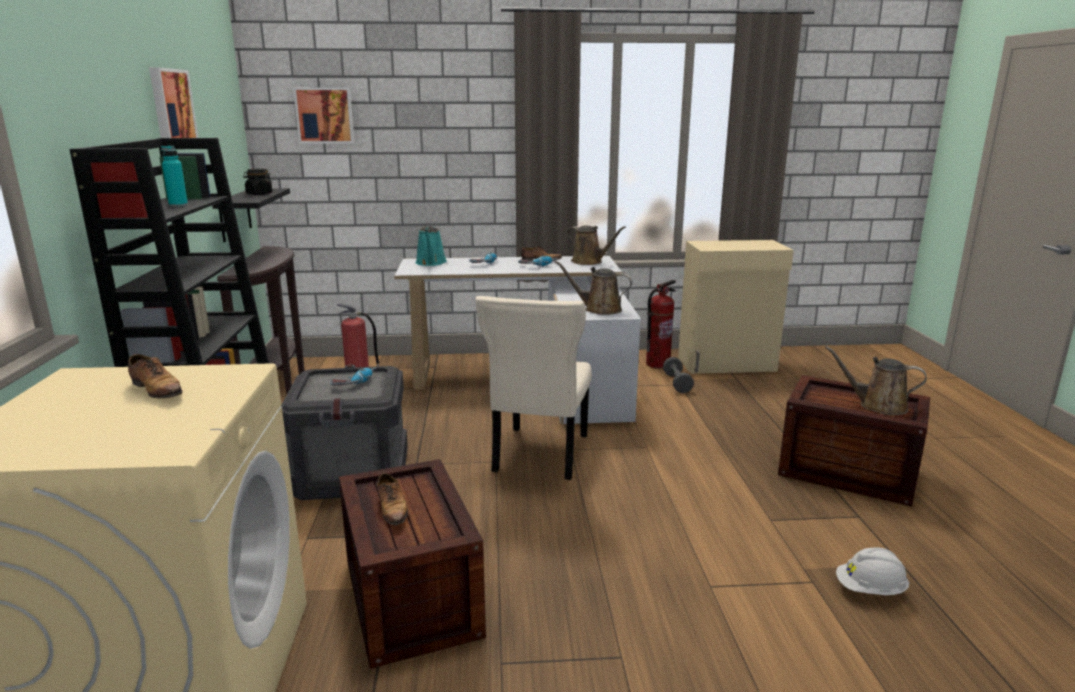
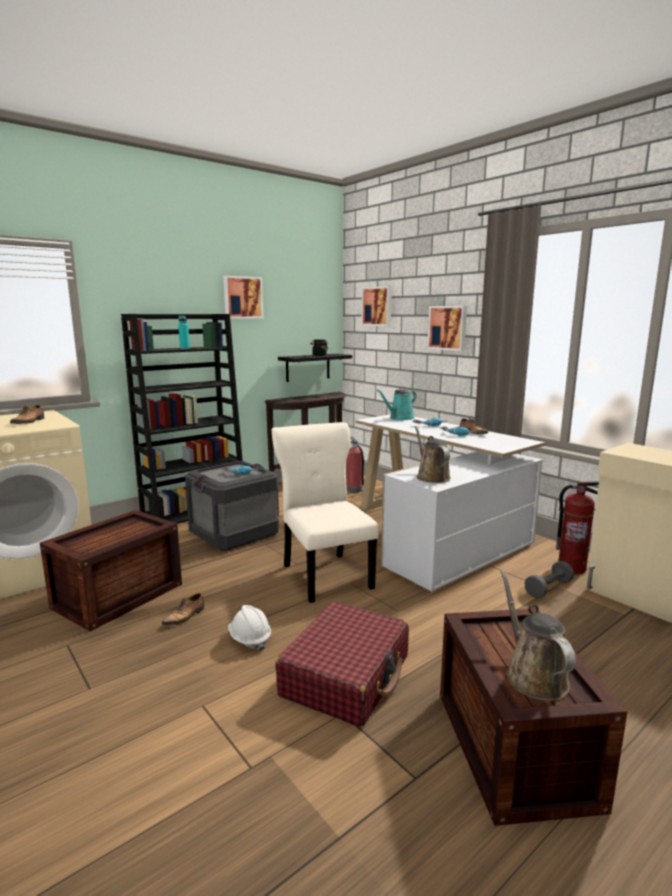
camera: 55 degrees right, 5 degrees down
shoe [377,473,408,525] -> shoe moved to [162,593,204,626]
beige chair [475,296,592,480] -> beige chair turned 90 degrees clockwise [272,422,379,603]
brown watering can [566,226,626,265] -> none
white hard hat [836,547,909,595] -> white hard hat moved to [228,605,271,651]
none -> red suitcase [276,602,409,727]
none -> picture [427,306,467,351]

